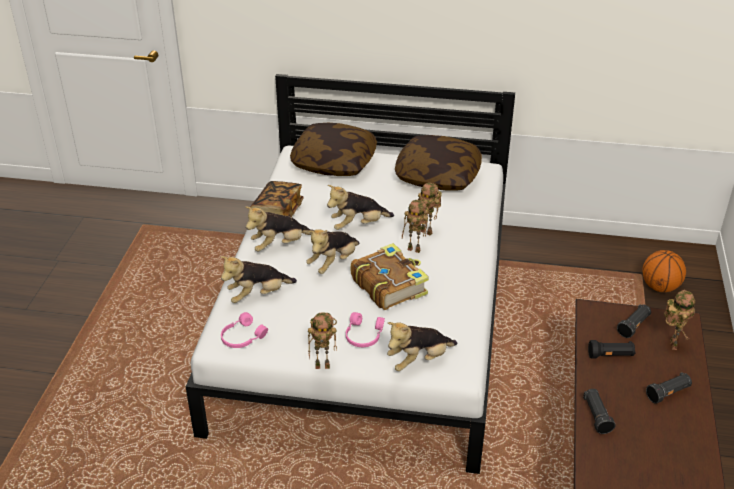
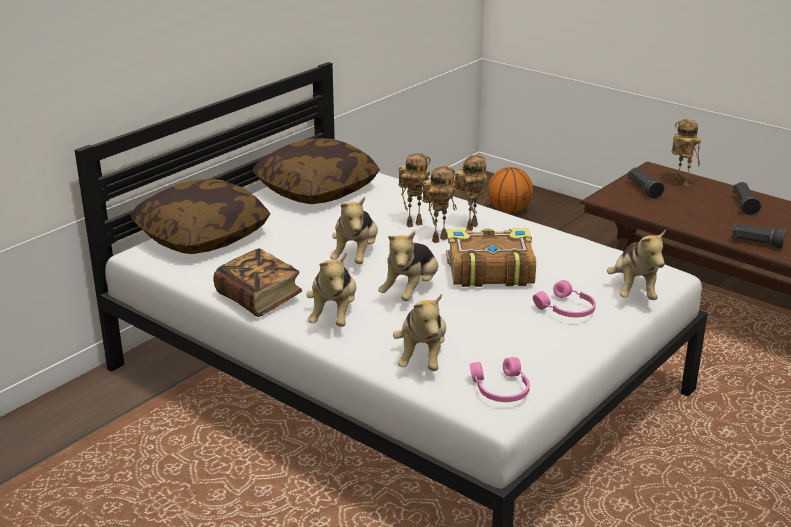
camera: 60 degrees left, 10 degrees down
plush toy [306,229,359,274] -> plush toy turned 45 degrees clockwise [378,231,438,301]
toy robot [308,313,337,369] -> toy robot moved to [454,155,487,231]
black flashlight [588,340,635,358] -> none

